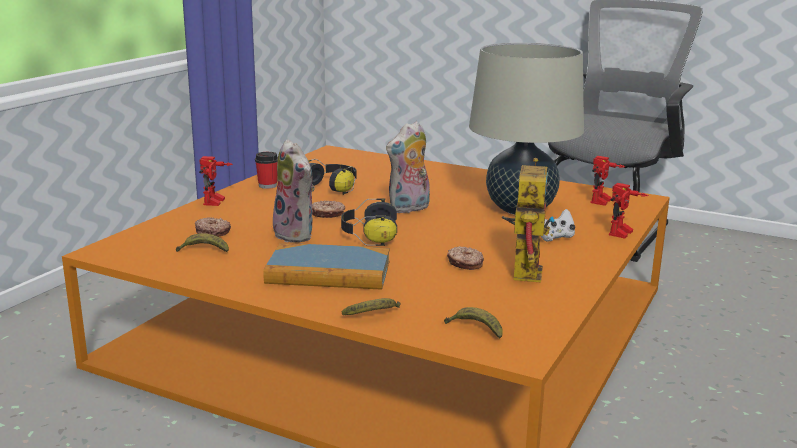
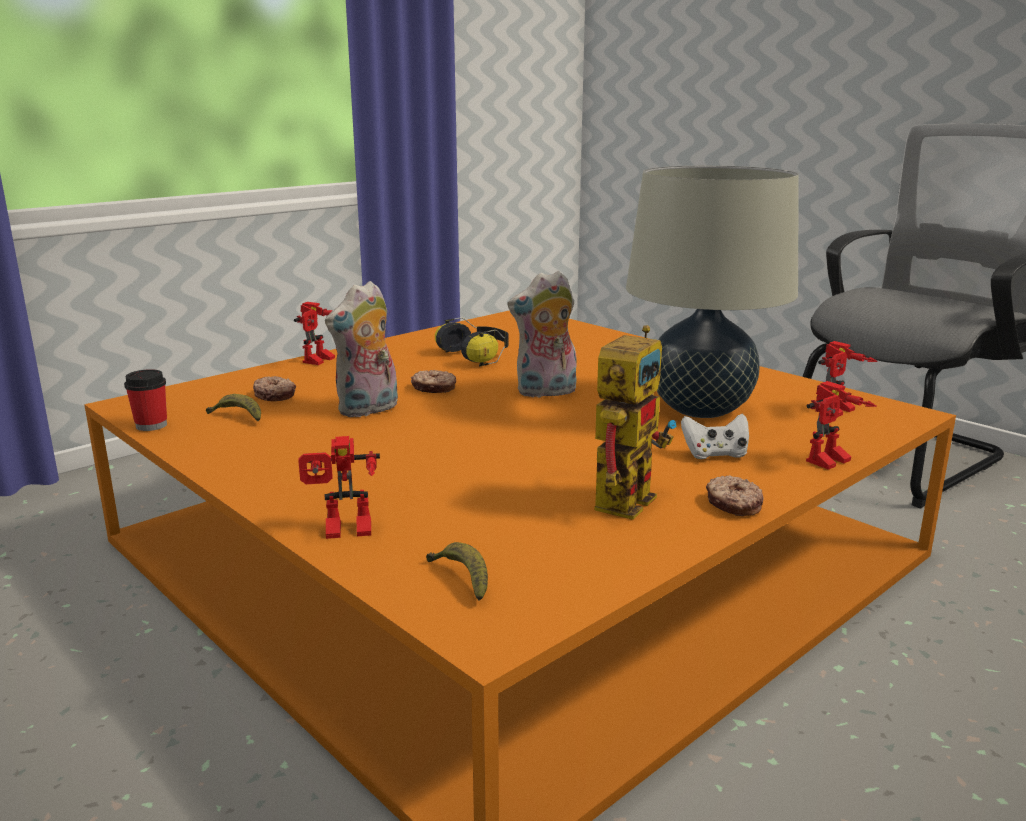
camera: 20 degrees right, 0 degrees up
cup [255,152,278,189] -> cup moved to [124,369,167,431]
book [263,243,390,290] -> none
plush toy [273,139,315,243] -> plush toy turned 60 degrees clockwise [325,281,398,417]
headphones [341,199,397,246] -> none
banana [342,298,401,315] -> toy robot [298,436,380,539]
donut [447,246,484,270] -> donut moved to [706,475,764,516]

